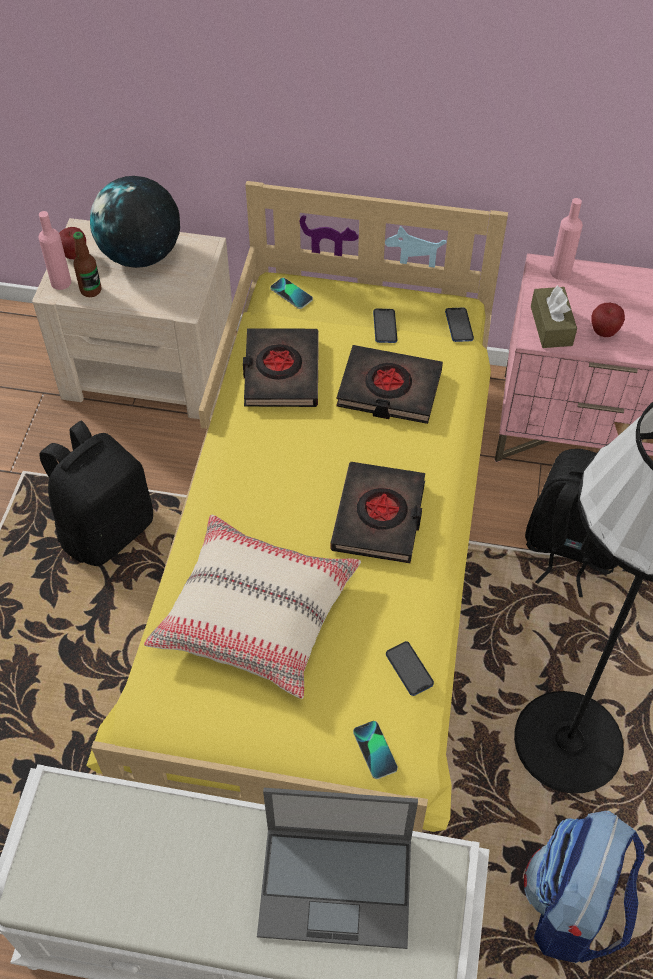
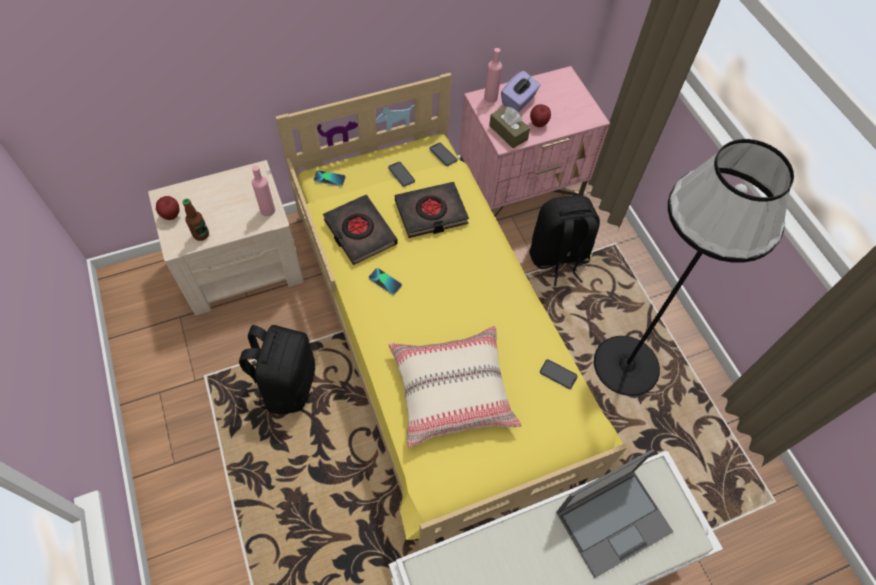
camera: 35 degrees left, 5 degrees up
pink bottle [39,211,71,290] -> pink bottle moved to [252,165,275,216]
globe [90,176,180,268] -> none
black book [330,462,425,563] -> none
phone [353,721,398,779] -> phone moved to [368,268,402,295]
backpack [524,811,645,963] -> none
none -> purple tissue box [501,71,540,112]

